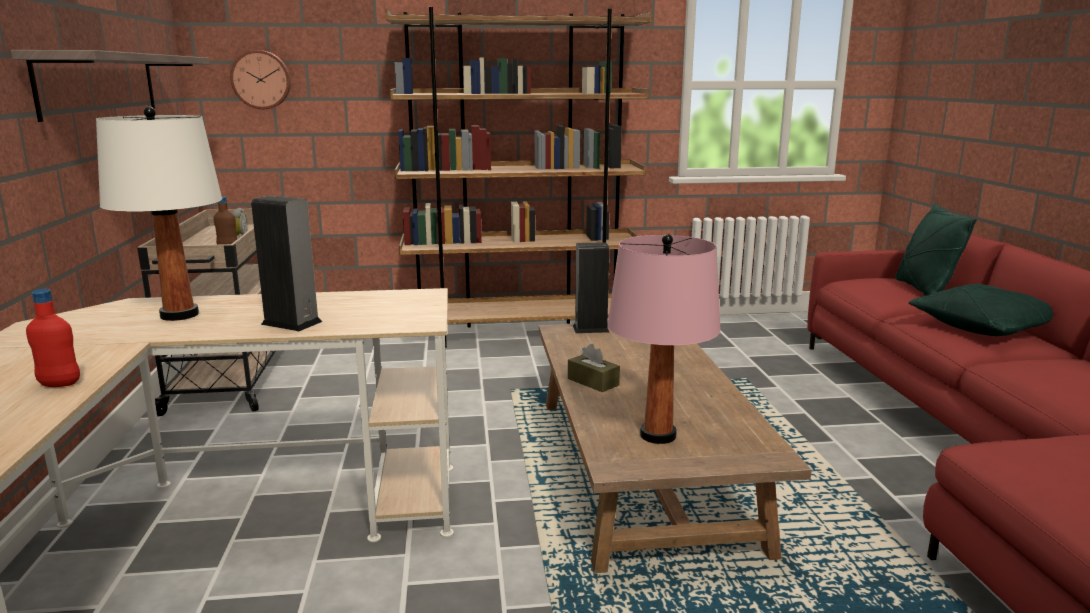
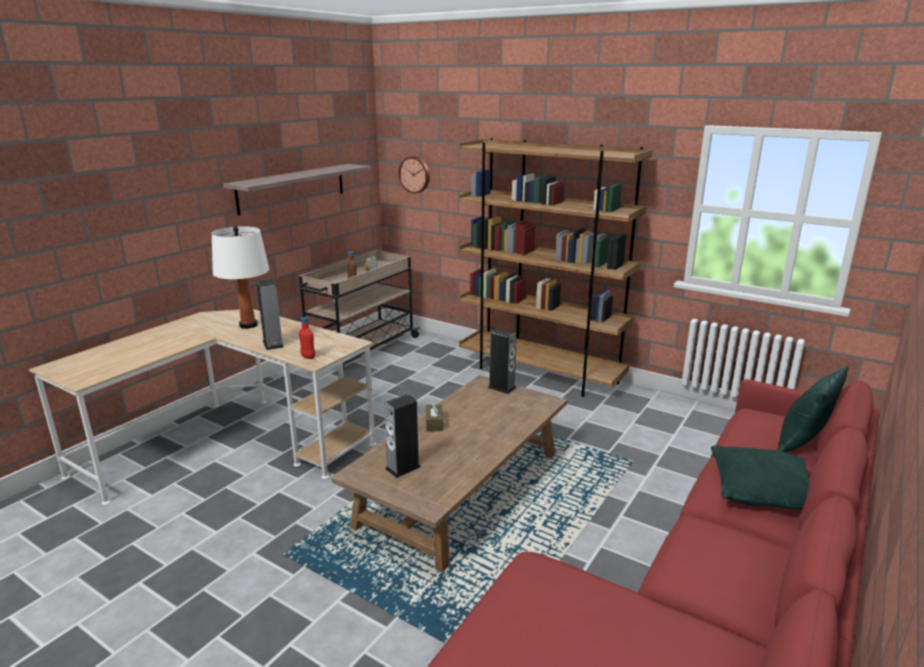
camera: 40 degrees right, 5 degrees up
red bottle [26,289,80,387] -> red bottle moved to [299,317,315,359]
pink table lamp [608,234,721,444] -> speaker [384,394,421,478]

